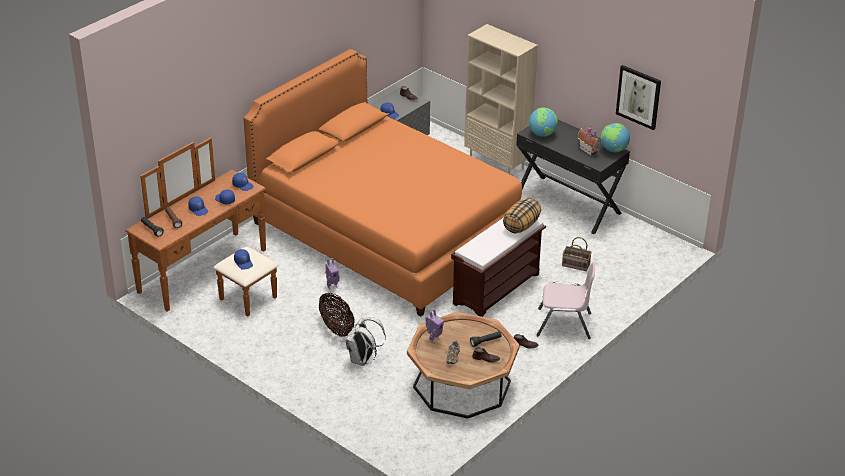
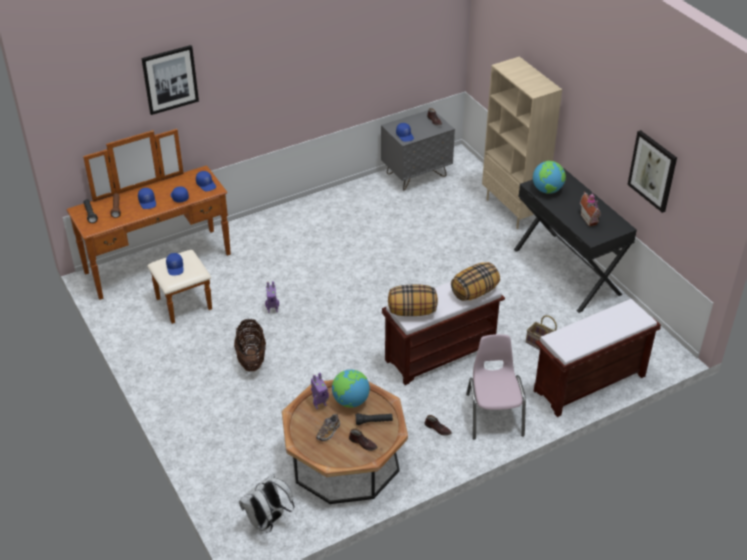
camera: 20 degrees right, 5 degrees up
orange bed [243,49,522,316] -> none
white backpack [346,317,386,366] -> white backpack moved to [239,473,295,533]
pink chair [537,262,595,339] -> pink chair turned 120 degrees counterclockwise [466,334,526,439]
globe [601,123,630,152] -> globe moved to [332,370,370,408]
none -> picture [141,45,199,115]
none -> pillow [388,285,438,316]
none -> brown bench [534,299,661,417]

